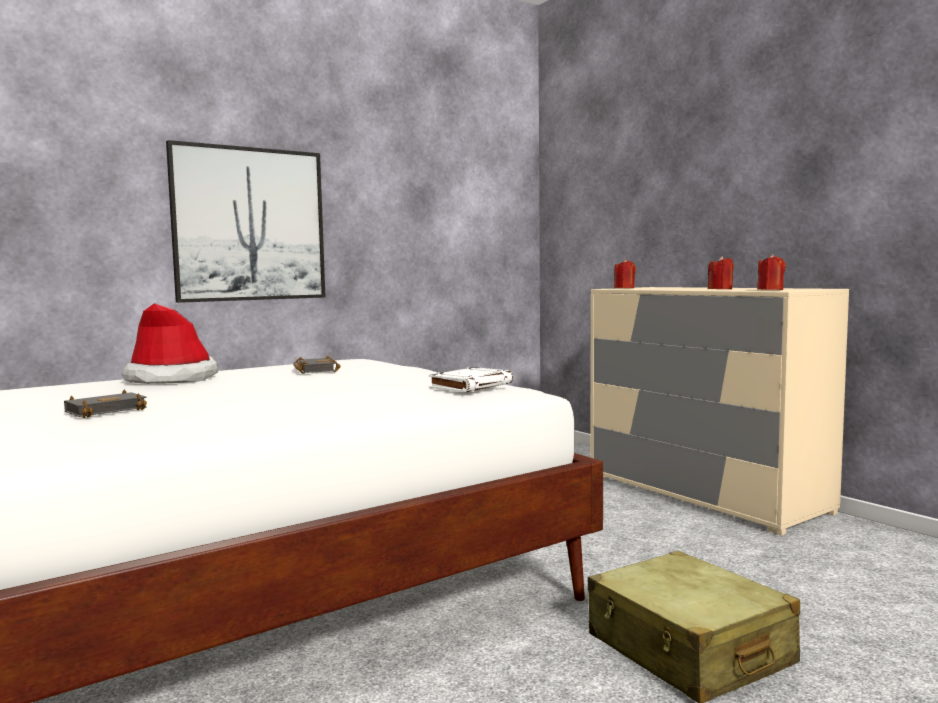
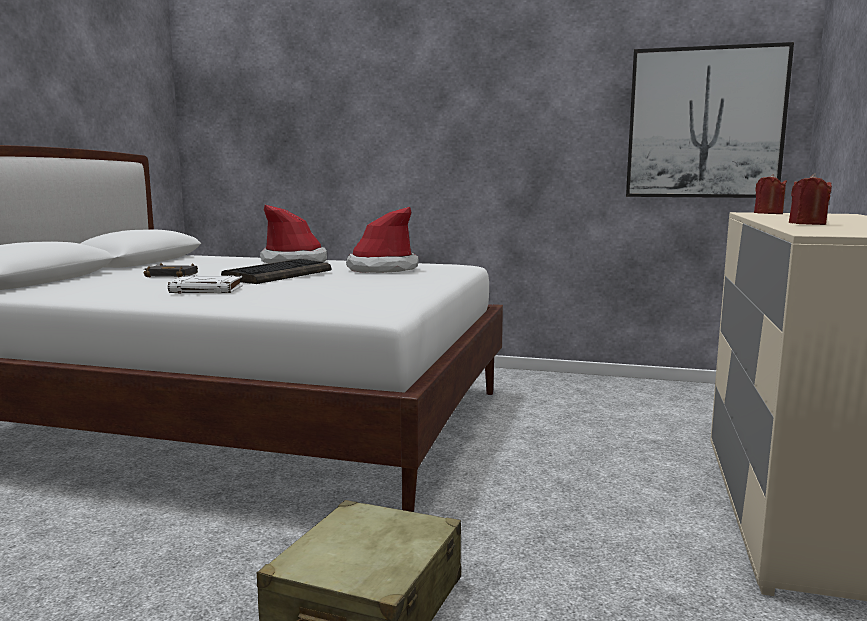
camera: 50 degrees right, 5 degrees up
picture [166,140,325,303] -> picture moved to [626,42,794,198]
black book [293,356,341,374] -> hat [346,207,418,273]
white book [429,367,513,392] -> white book moved to [168,275,243,293]
red candle [757,254,786,290] -> none
none -> keyboard [221,259,331,284]

